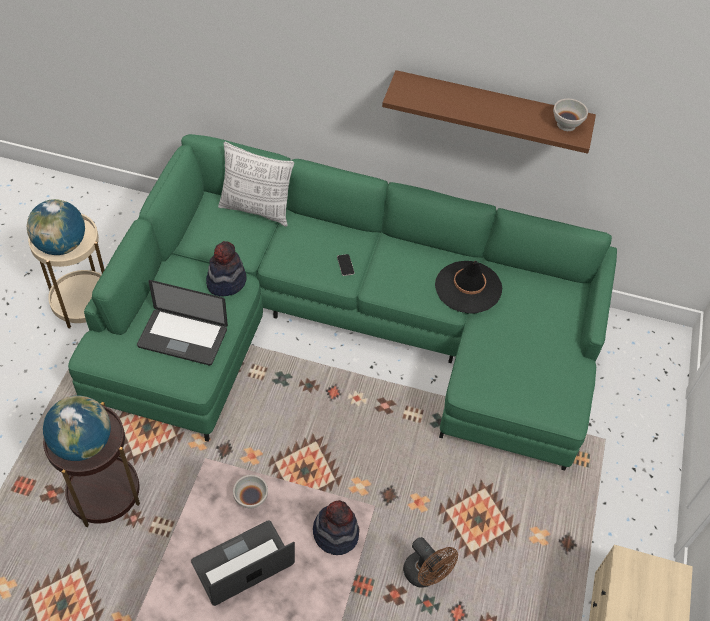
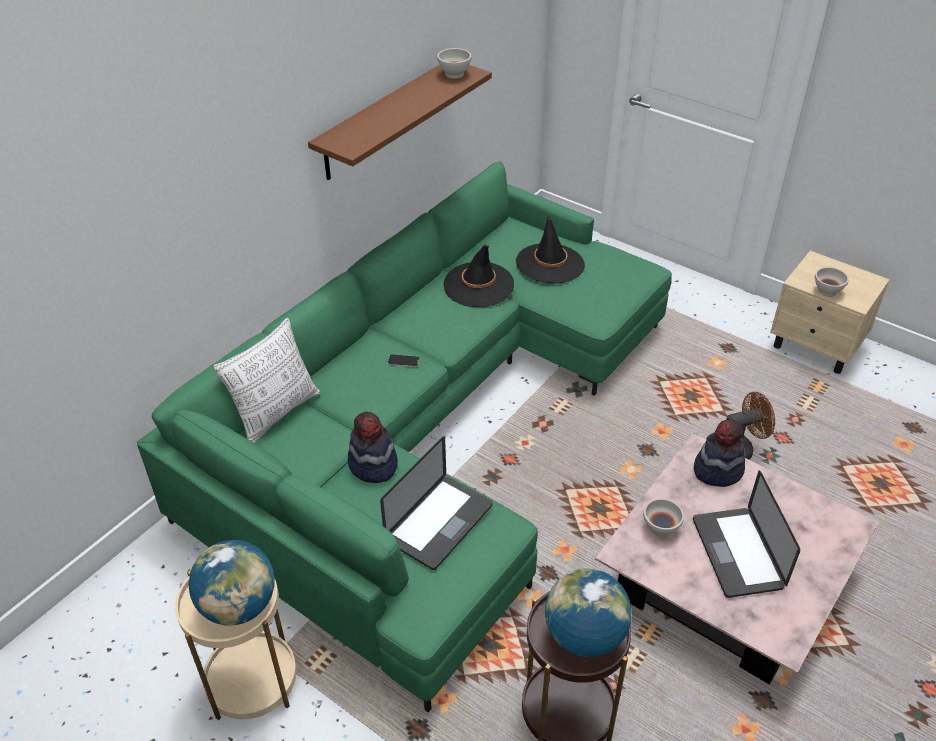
camera: 65 degrees left, 10 degrees down
none -> black hat [516,214,585,284]
none -> white bowl [815,267,849,297]

